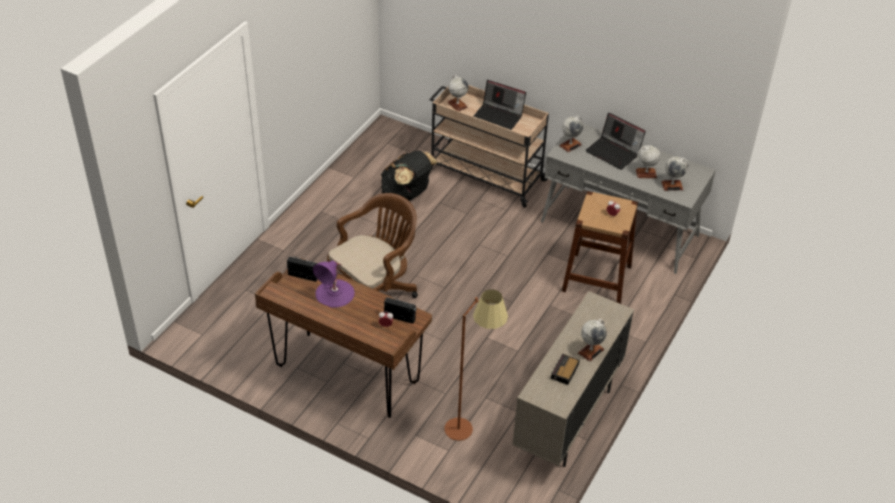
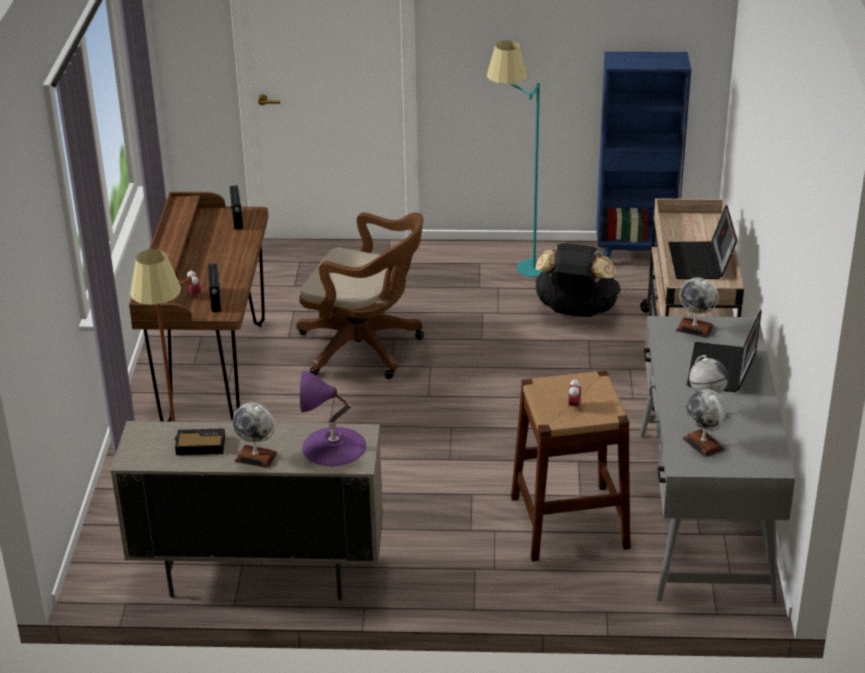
camera: 65 degrees right, 10 degrees down
purple table lamp [313,261,355,308] -> purple table lamp moved to [300,371,366,466]
globe [447,75,468,111] -> none
none -> turquoise floor lamp [487,40,543,277]
none -> blue bookcase [596,52,691,258]

